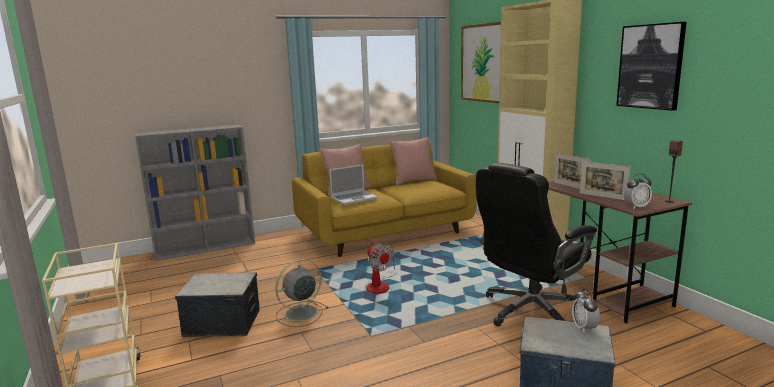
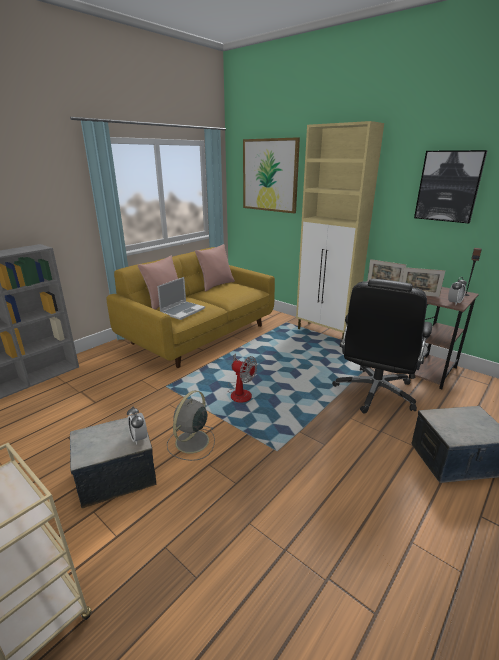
camera: 25 degrees left, 10 degrees up
alarm clock [572,289,600,333] -> alarm clock moved to [127,407,147,445]

